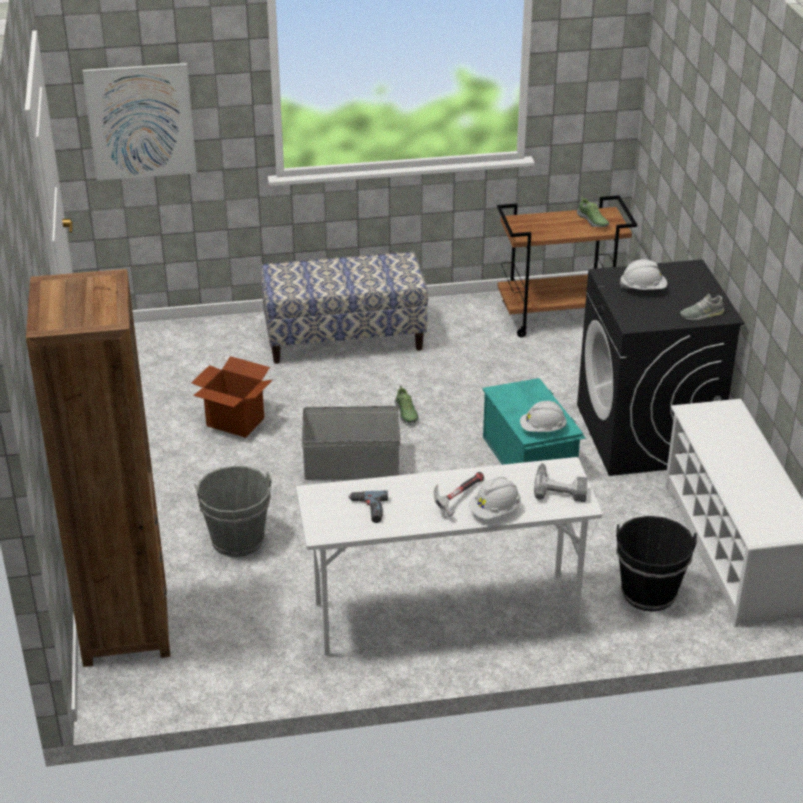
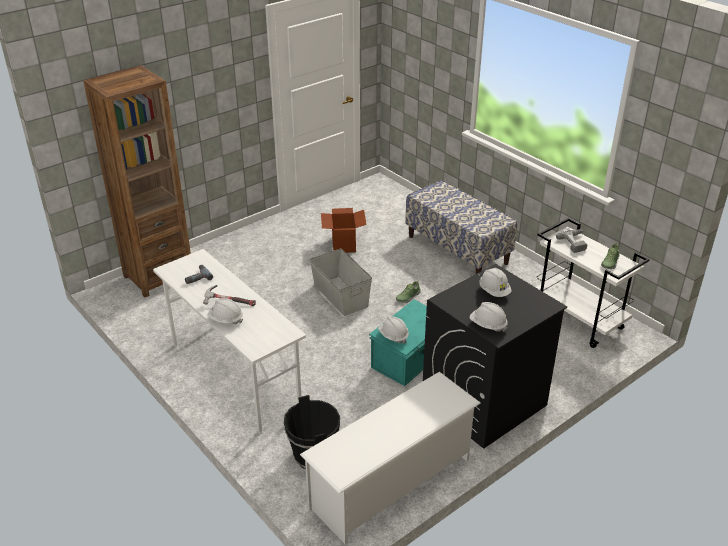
camera: 60 degrees right, 0 degrees up
picture [82,63,197,181] -> none
grey bucket [194,466,272,557] -> none
brown cart [497,195,637,337] -> white cart [536,218,650,348]
power drill [534,463,587,502] -> power drill moved to [556,229,588,253]
grey shoe [680,294,724,320] -> white hard hat [470,302,508,332]

